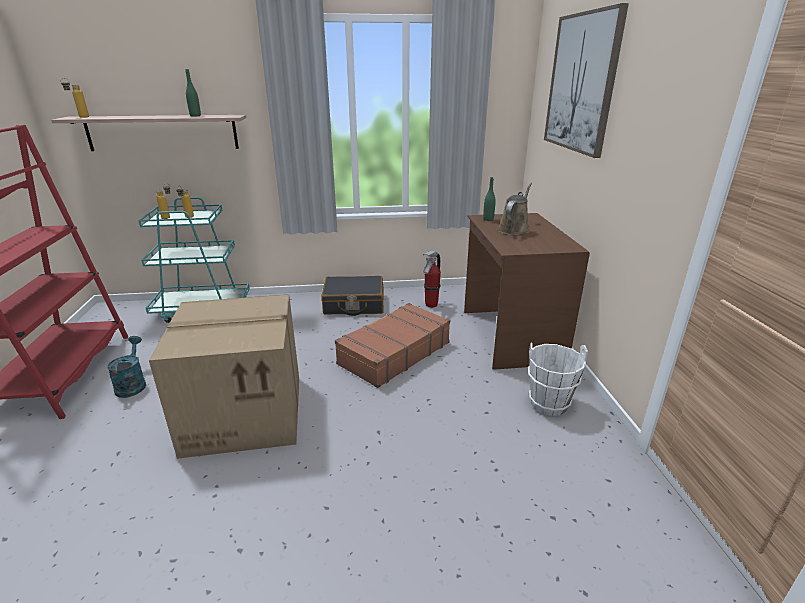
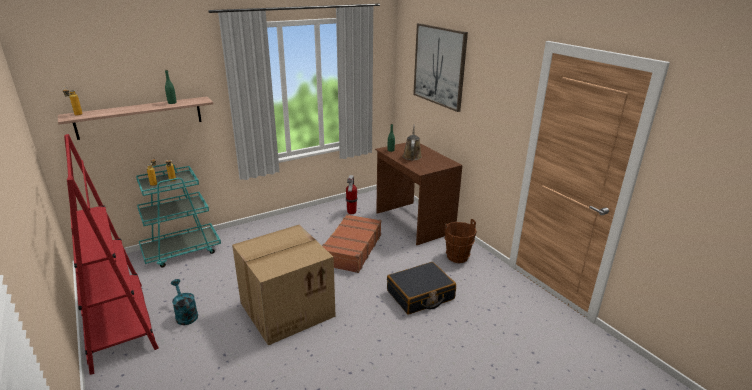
camera: 25 degrees left, 0 degrees up
black suitcase [321,276,384,316] -> black suitcase moved to [387,262,456,315]
white bucket [528,343,588,416] -> brown bucket [444,219,477,263]

